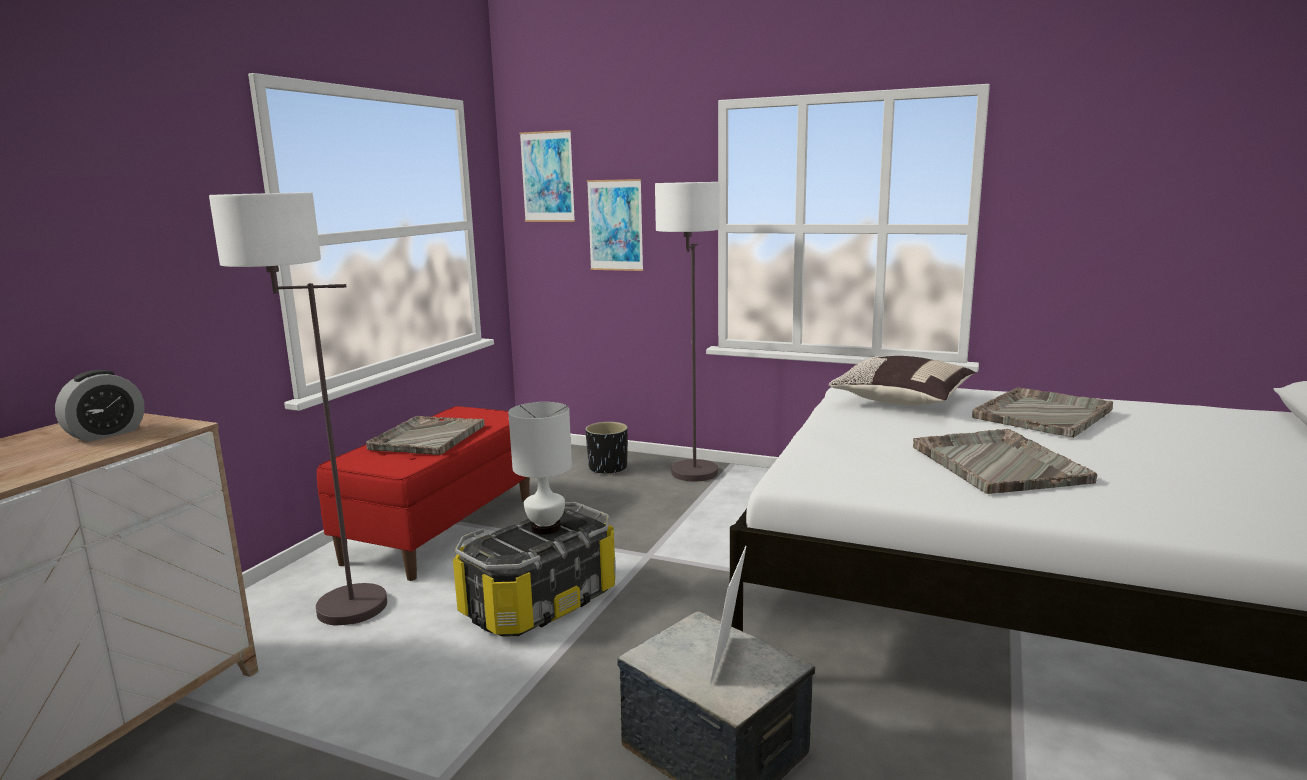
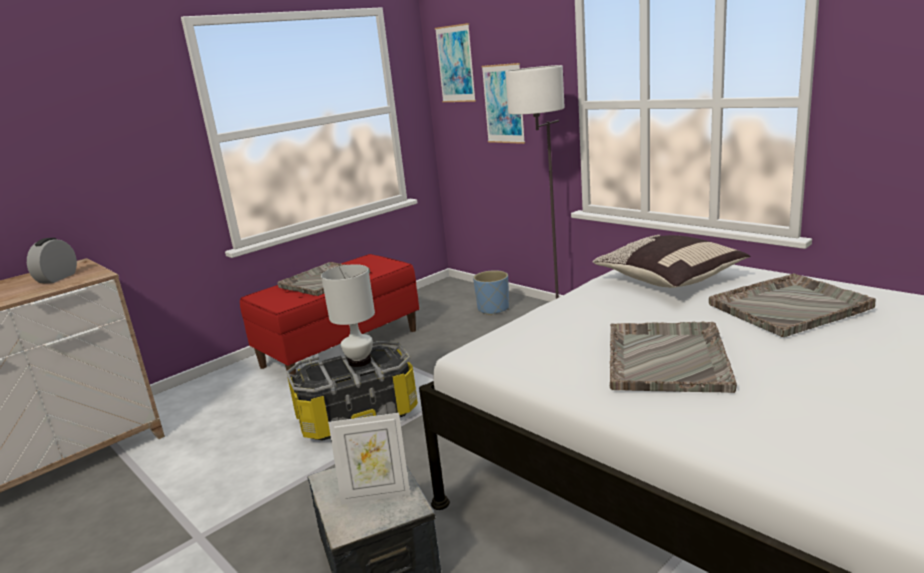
camera: 25 degrees right, 5 degrees up
alarm clock [55,370,145,442] -> alarm clock turned 135 degrees clockwise [27,238,77,283]
white floor lamp [209,192,387,626] -> none
black planter [585,422,628,475] -> blue planter [473,270,509,315]
picture frame [710,546,746,684] -> picture frame turned 135 degrees counterclockwise [328,413,410,504]

